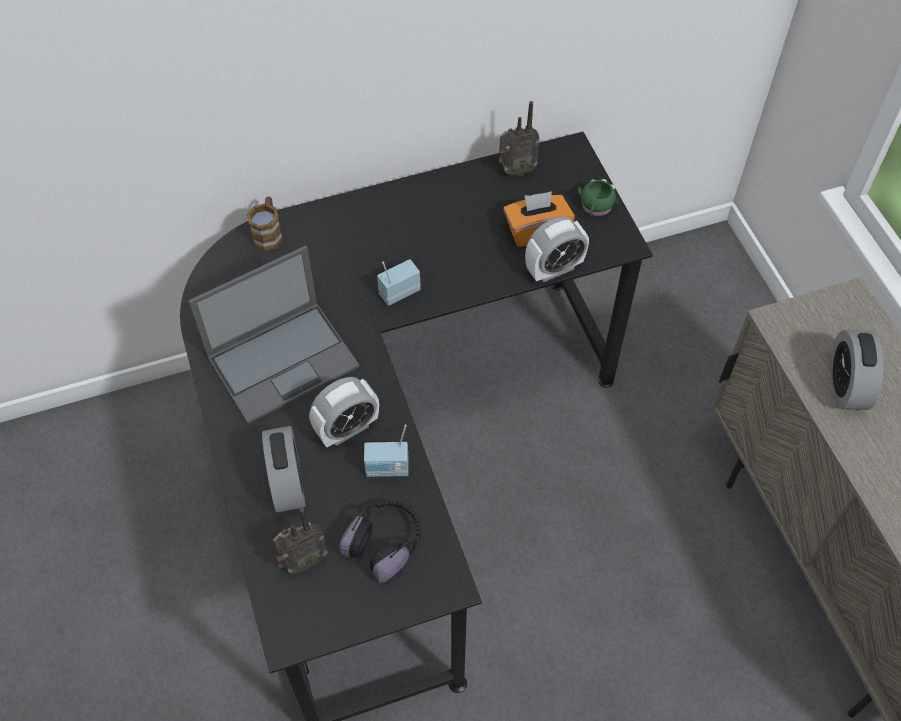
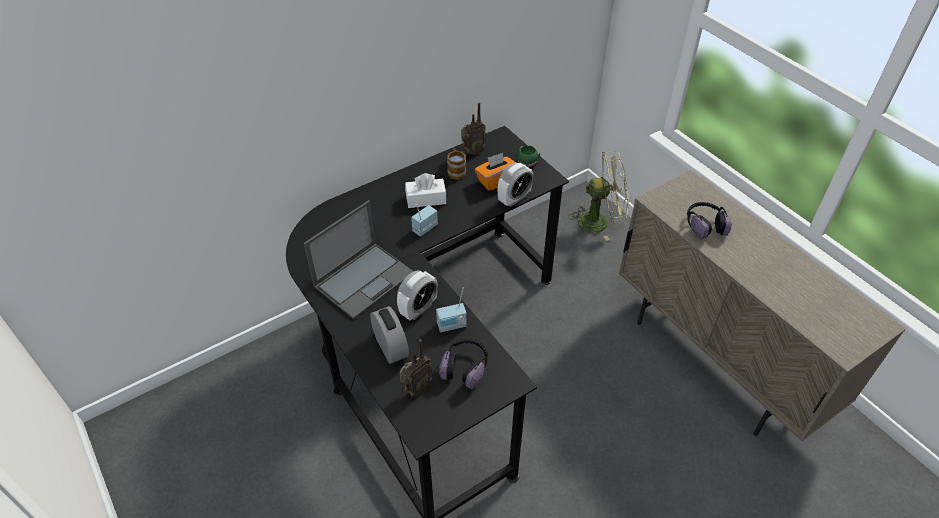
camera: 15 degrees left, 10 degrees down
mug [247,196,283,251] -> mug moved to [447,148,466,180]
alarm clock [830,330,884,410] -> headphones [687,202,732,240]
none -> white tissue box [405,173,446,208]
none -> green fan [568,151,628,241]

